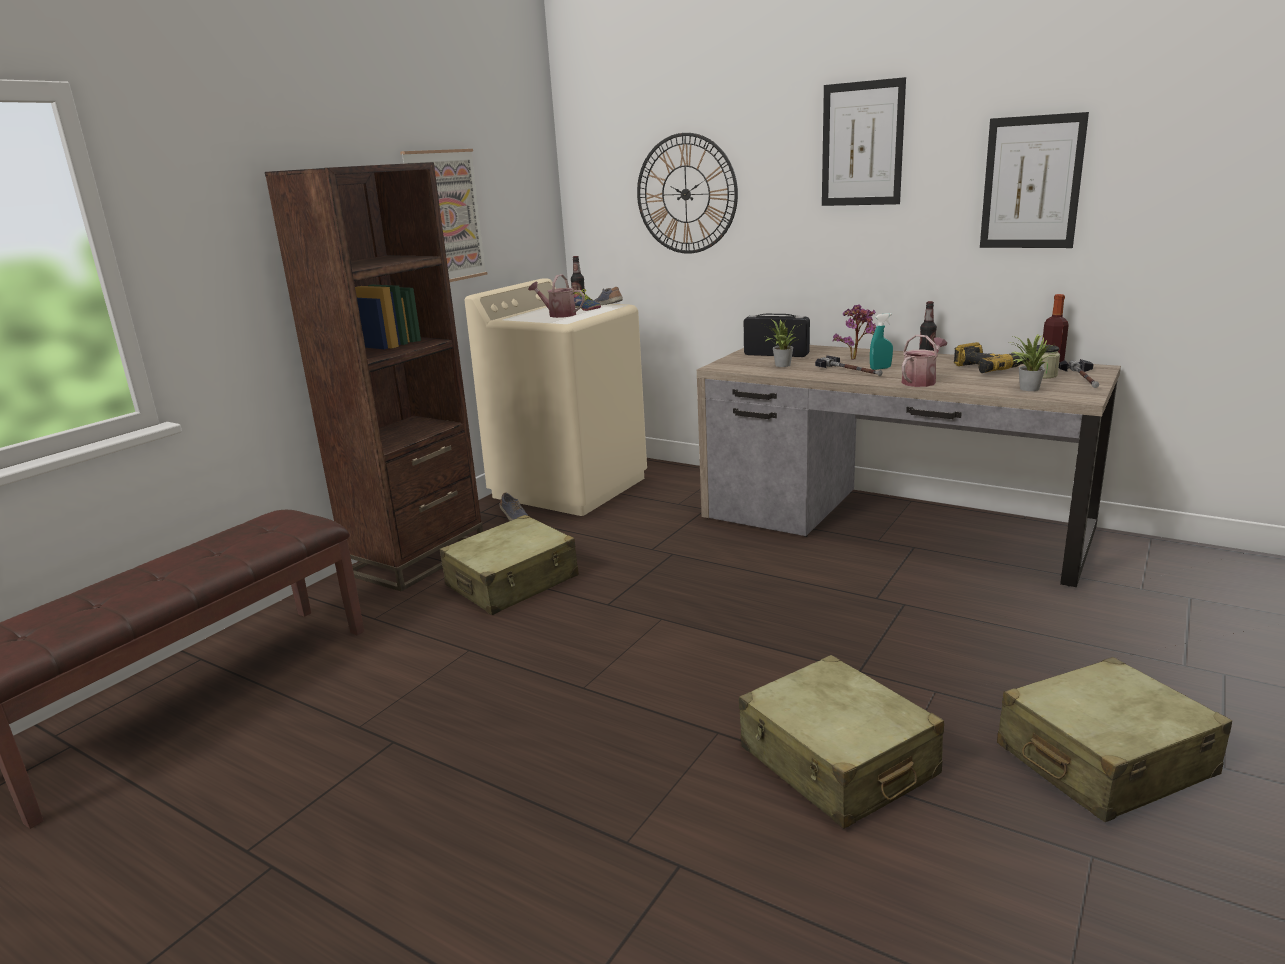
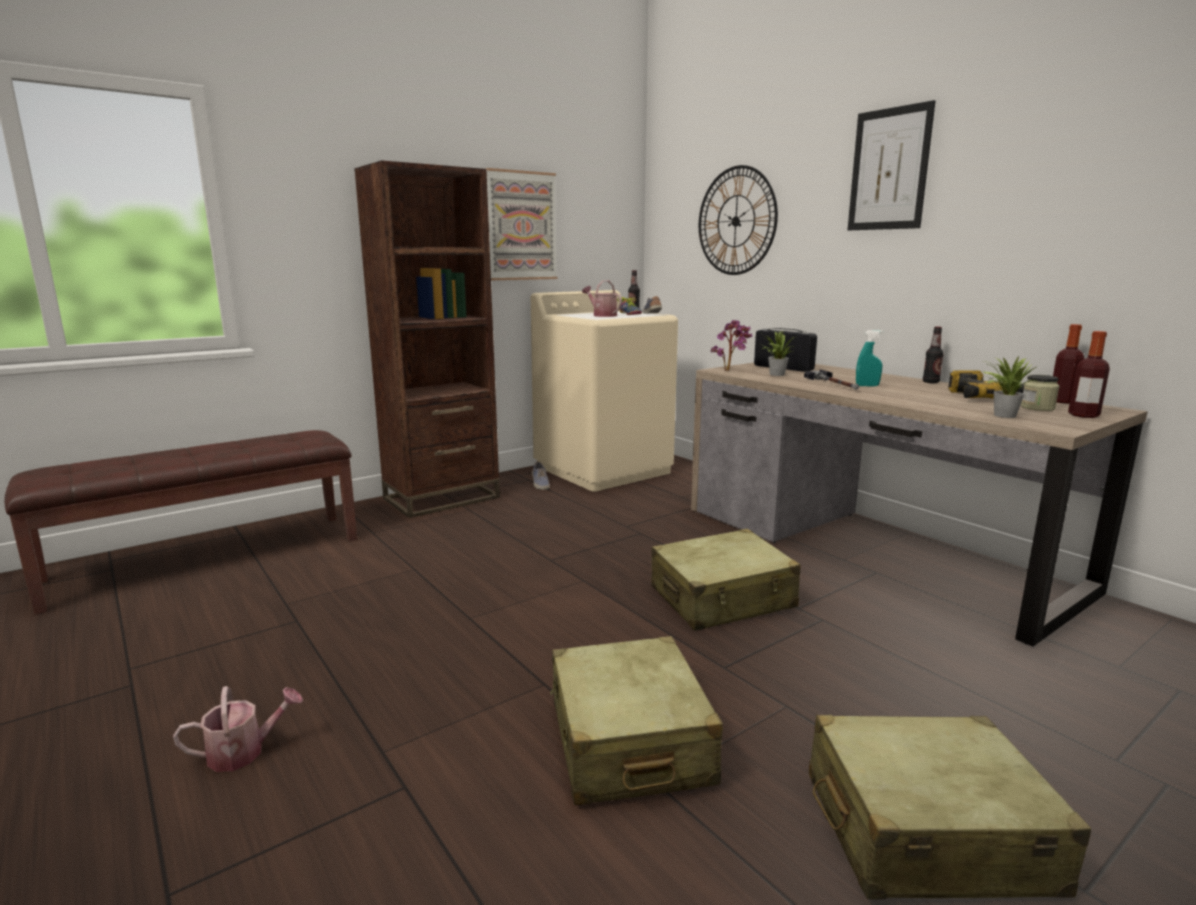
camera: 20 degrees right, 5 degrees down
beige suitcase [440,515,579,615] -> beige suitcase moved to [651,529,801,631]
potted plant [833,304,876,359] -> potted plant moved to [711,320,752,371]
watering can [901,334,947,387] -> watering can moved to [173,686,303,772]
picture [980,112,1089,248] -> none
hammer [1059,359,1099,388] -> bottle [1068,331,1110,418]

